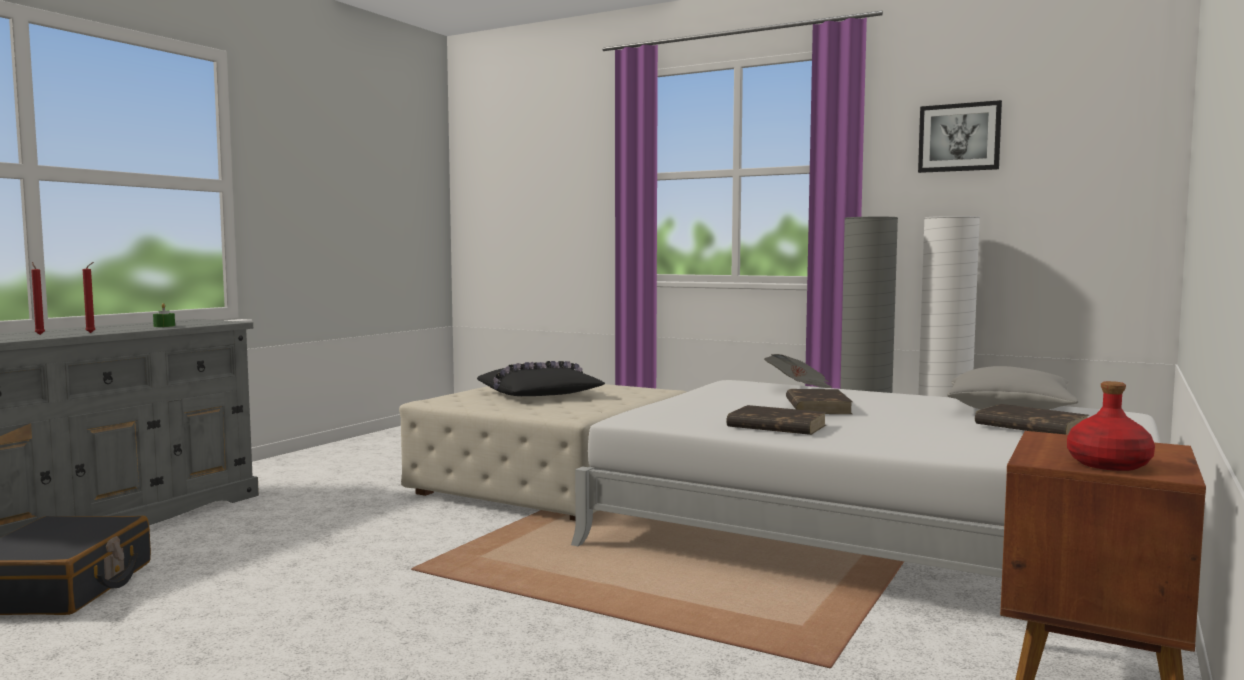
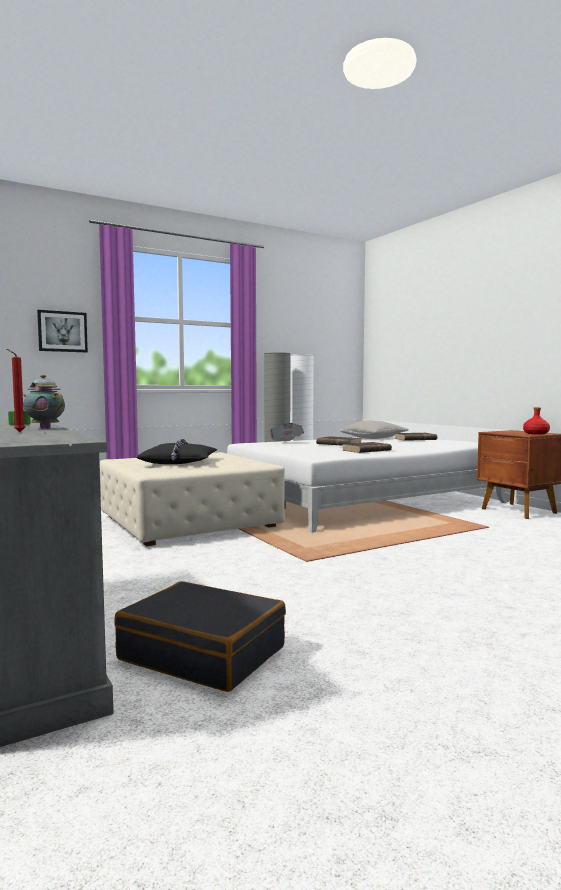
camera: 60 degrees left, 0 degrees up
red candle [83,262,95,333] -> teapot [23,374,65,429]
picture [918,100,1002,173] -> picture moved to [37,310,88,352]

